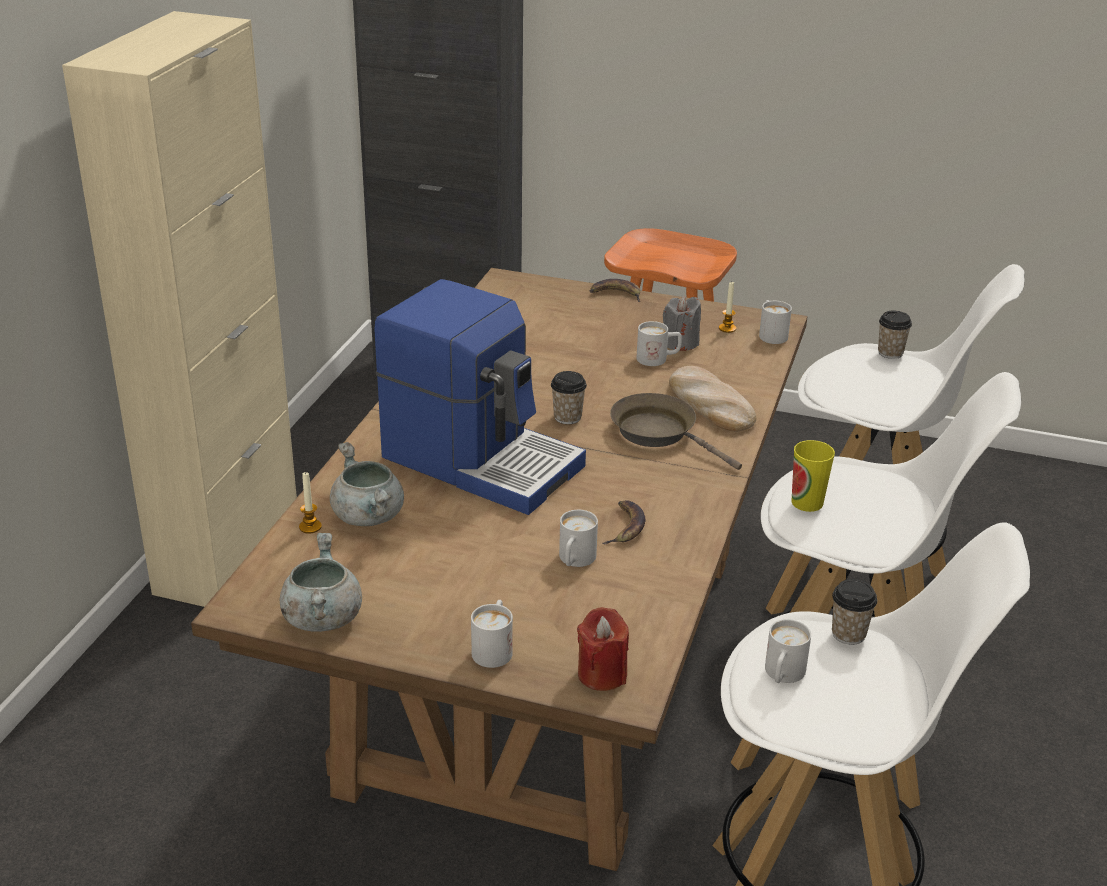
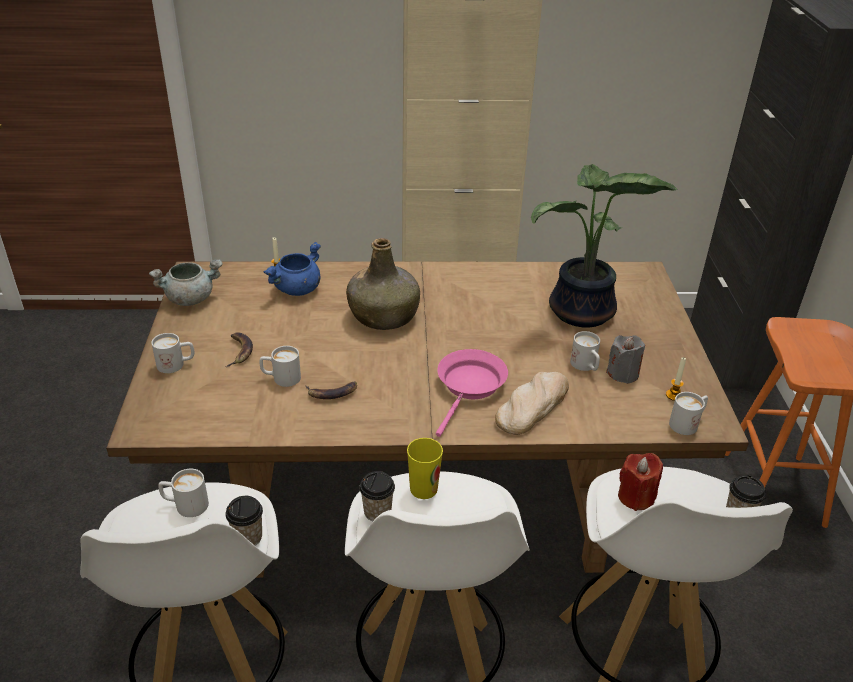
camera: 70 degrees right, 5 degrees up
grey cooking pot [330,442,404,526] -> blue cooking pot [263,242,321,296]
coffee machine [374,279,586,515] -> green bottle [346,238,420,330]
cup [551,371,587,424] -> cup moved to [359,471,395,521]
red candle [577,607,629,691] -> red candle moved to [618,453,663,511]
banana [590,279,640,302] -> banana moved to [226,333,253,367]
brown frying pan [610,393,742,470] -> pink frying pan [436,349,508,437]
none -> potted plant [531,164,677,327]

